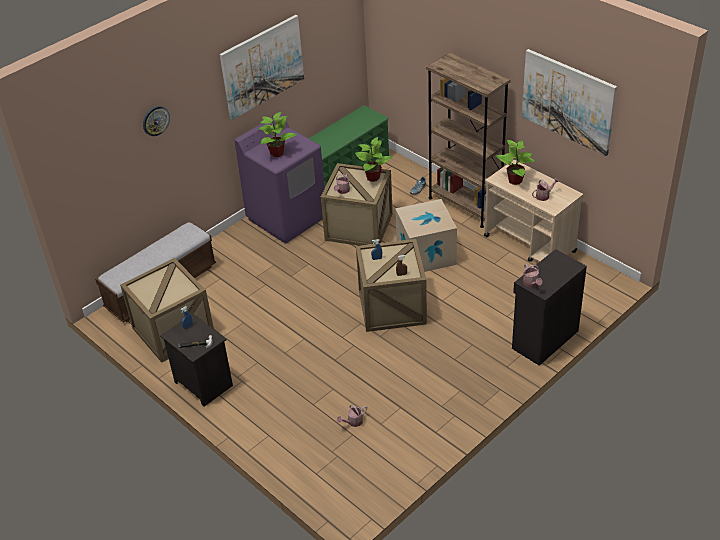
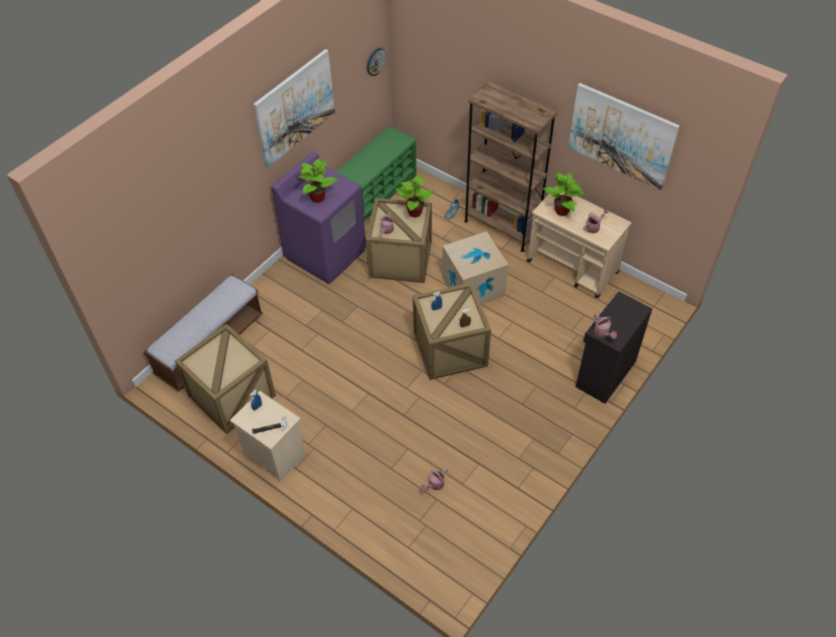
camera: 10 degrees left, 10 degrees up
wall clock [143,106,170,136] -> wall clock moved to [367,48,386,76]
black nightstand [160,314,233,407] -> beige nightstand [230,391,306,482]

